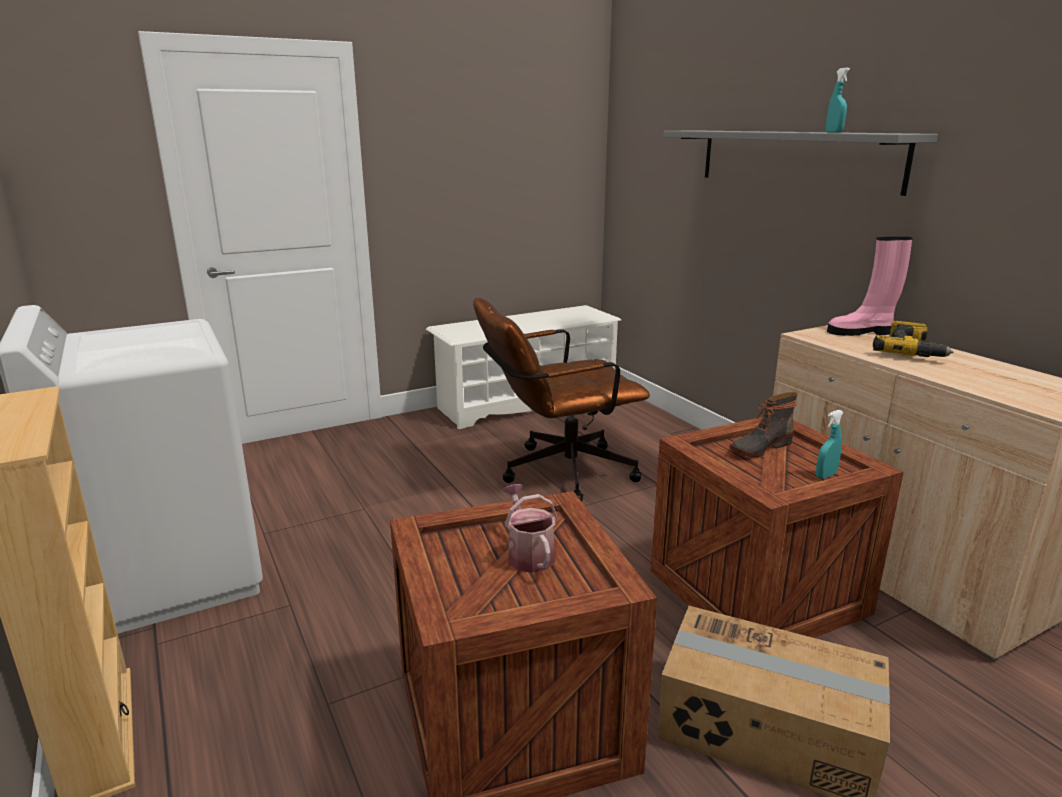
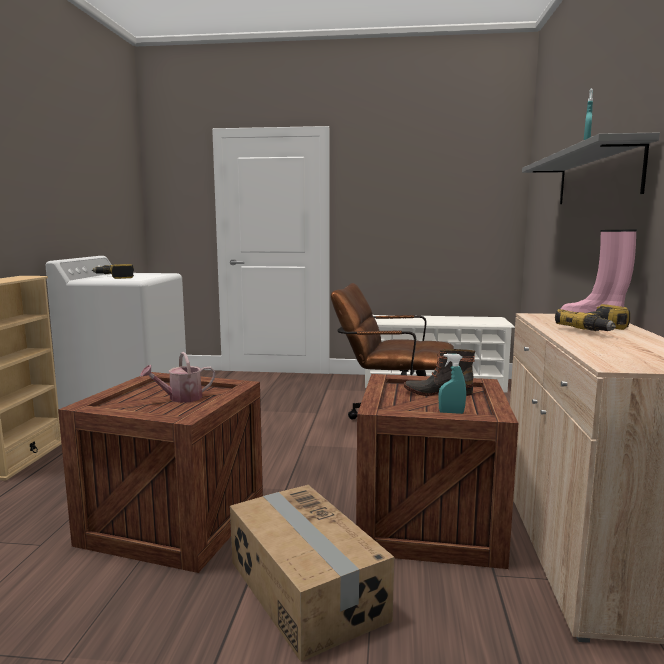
camera: 35 degrees right, 10 degrees down
watering can [503,484,557,573] -> watering can turned 135 degrees counterclockwise [140,352,215,403]
none -> power drill [92,264,134,279]

